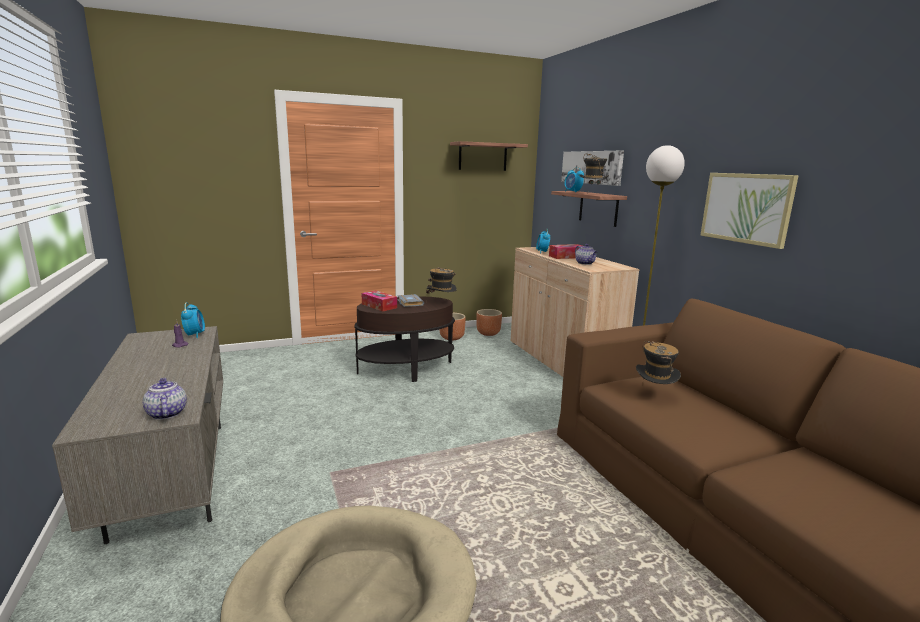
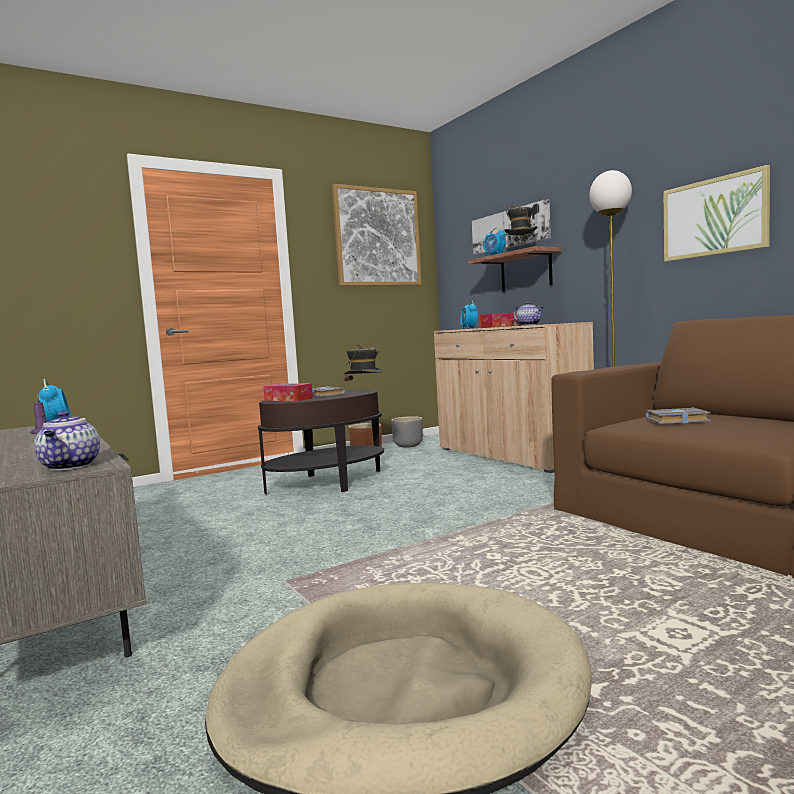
camera: 10 degrees left, 10 degrees down
teapot [143,378,187,420] -> teapot turned 150 degrees counterclockwise [34,411,100,471]
shelf [450,141,528,171] -> picture [332,184,422,286]
brown planter [476,309,502,336] -> grey planter [391,416,423,448]
hat [636,341,681,384] -> grey book [646,408,711,424]

